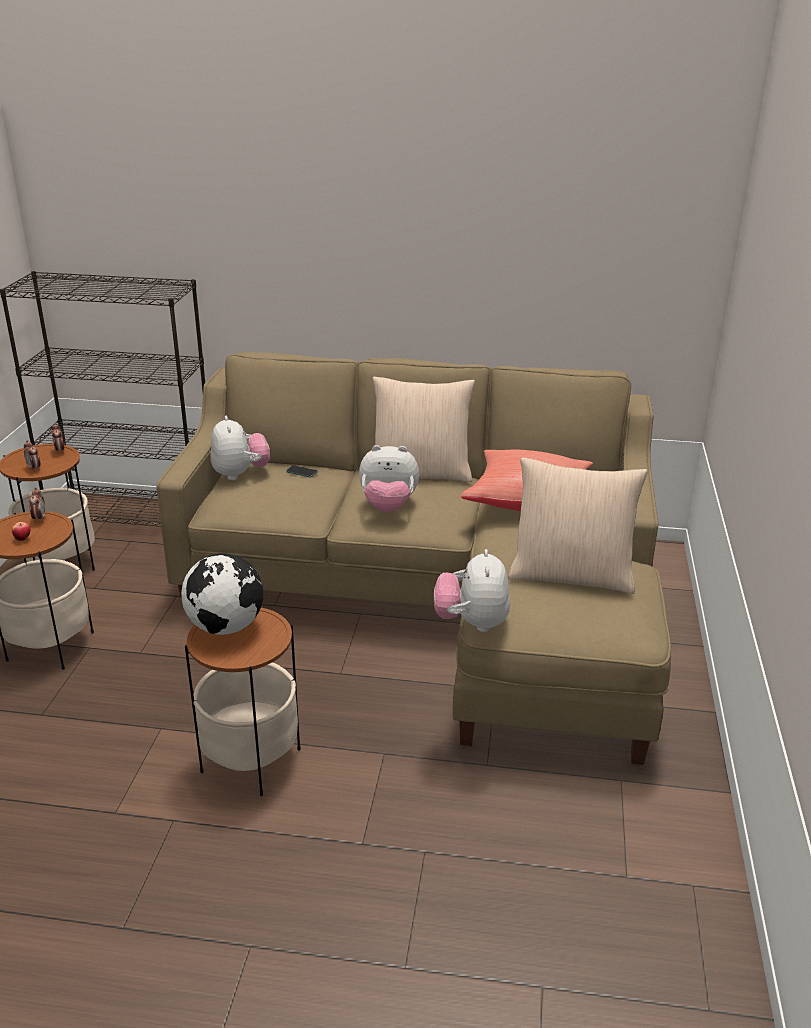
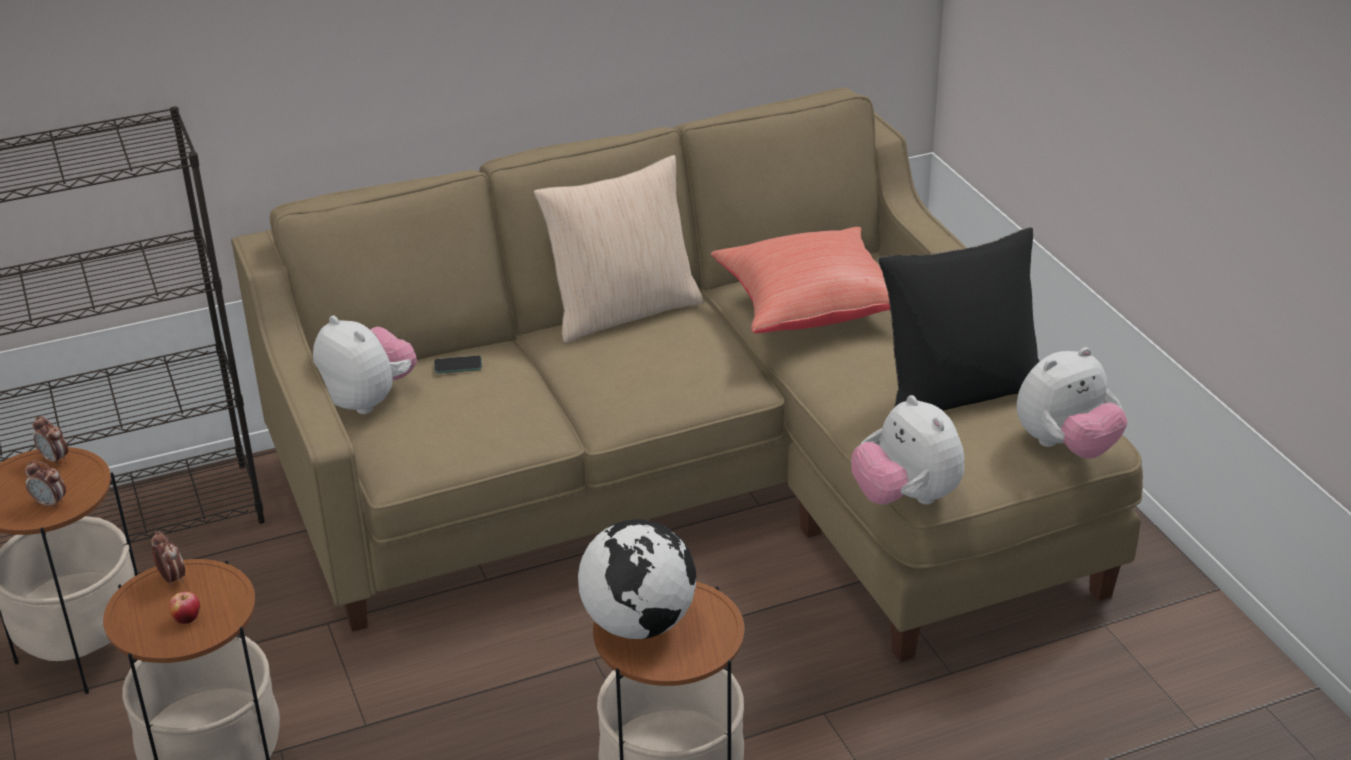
camera: 30 degrees left, 5 degrees up
plush toy [359,445,419,512] -> plush toy moved to [1017,347,1127,459]
beige pillow [508,457,648,594] -> black pillow [878,227,1040,411]

